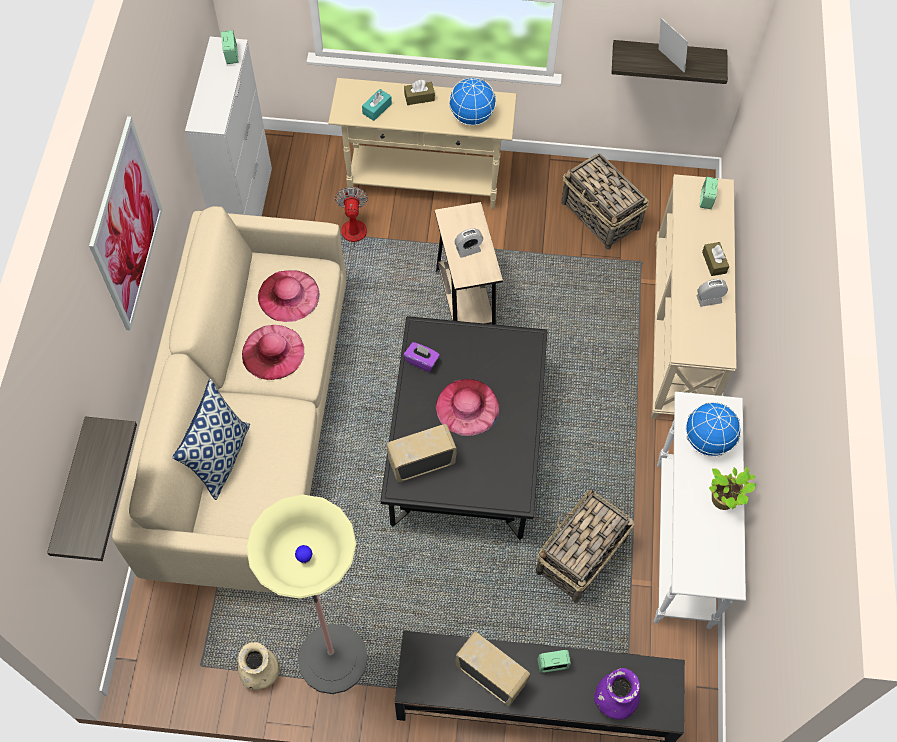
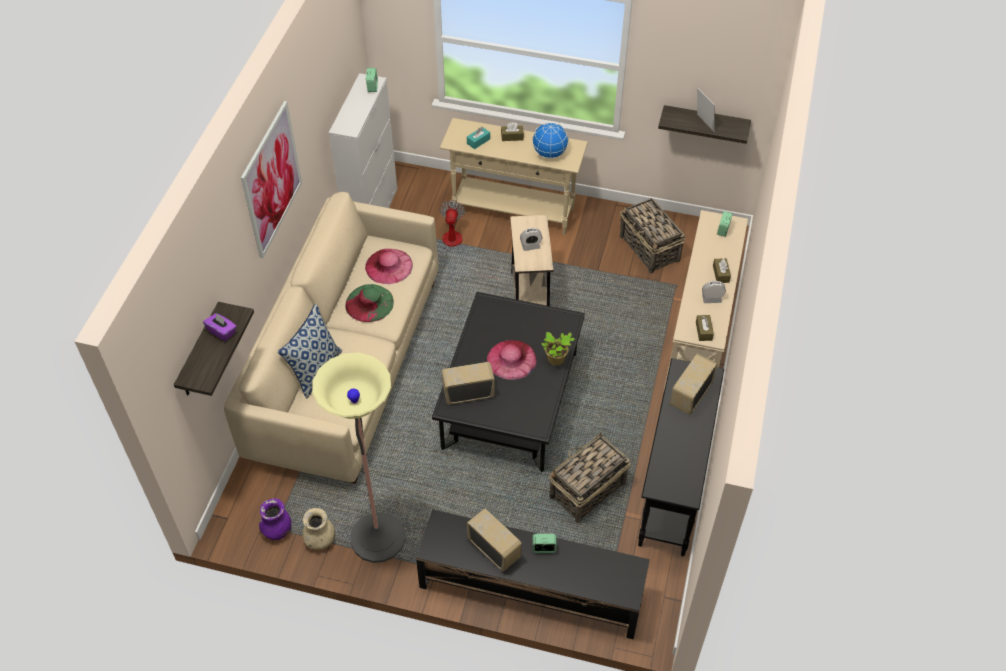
camera: 10 degrees right, 10 degrees down
pink hat [242,325,305,380] -> green hat [345,284,394,322]
purple tissue box [404,342,440,372] -> purple tissue box moved to [203,313,236,341]
purple vase [594,668,640,720] -> purple vase moved to [259,498,291,540]
white console table [654,392,746,629] -> black console table [638,358,724,556]
globe [686,402,741,457] -> radio [670,354,718,415]
potted plant [709,467,756,510] -> potted plant moved to [541,332,575,366]
none -> brown tissue box [696,315,714,341]

